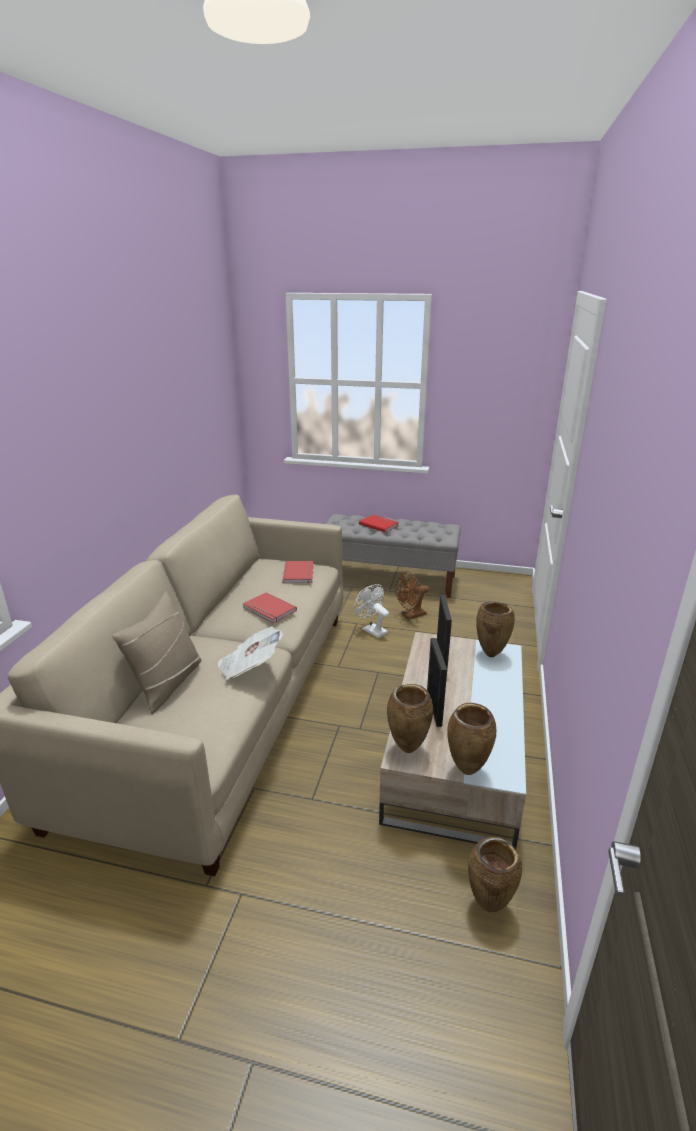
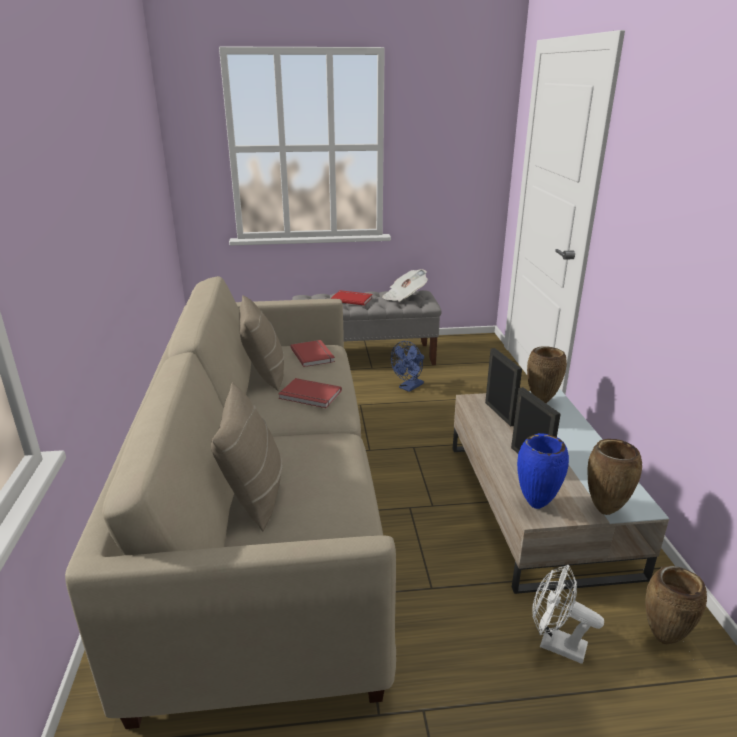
camera: 20 degrees left, 0 degrees up
newspaper [217,626,283,680] -> newspaper moved to [382,269,428,302]
white fan [354,584,389,638] -> white fan moved to [532,565,604,664]
brown vase [387,684,433,753] -> blue vase [517,433,569,509]
brown fan [395,571,429,620] -> blue fan [391,341,424,392]
none -> beige pillow [239,295,285,391]

